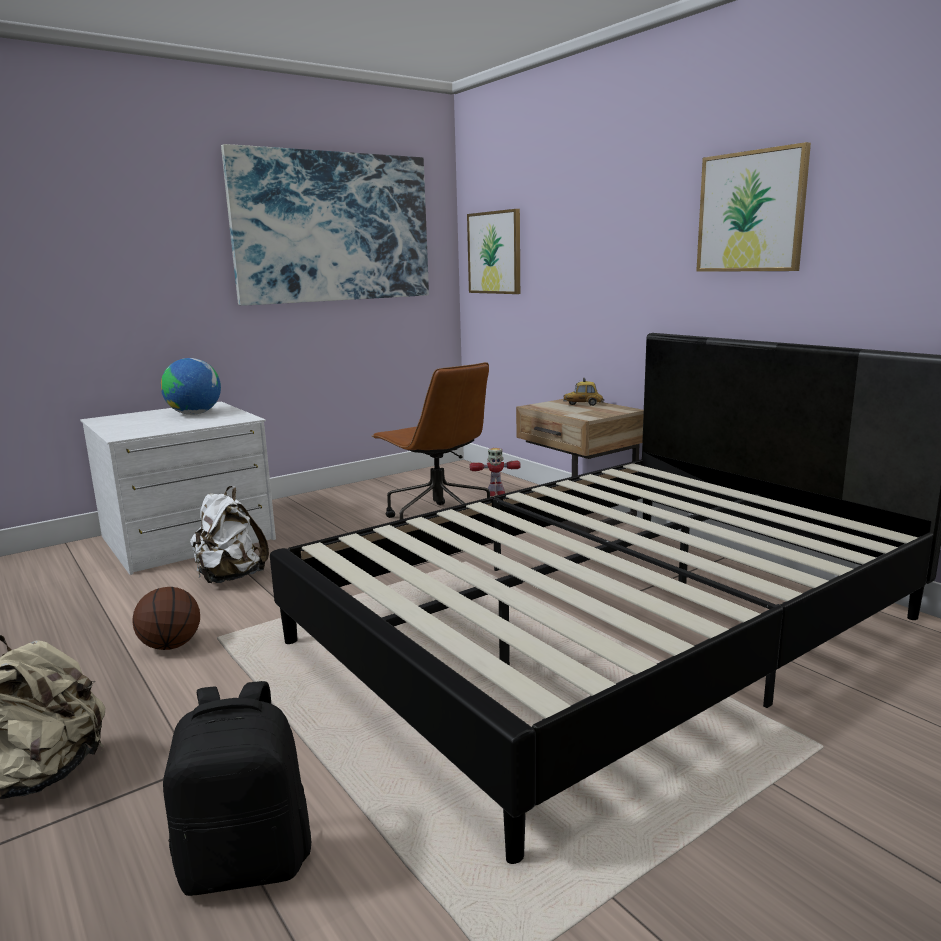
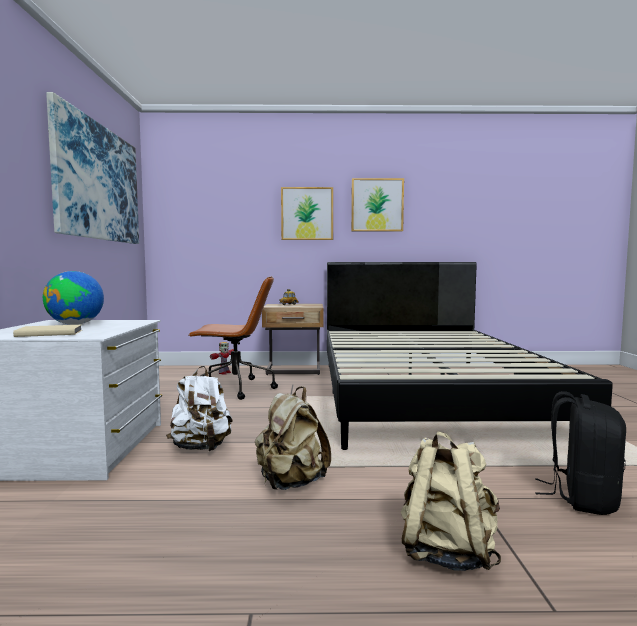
camera: 55 degrees left, 10 degrees down
basketball [132,587,200,650] -> beige backpack [255,386,331,490]
picture [467,209,520,294] -> picture moved to [281,187,333,240]
none -> beige book [13,325,82,337]

